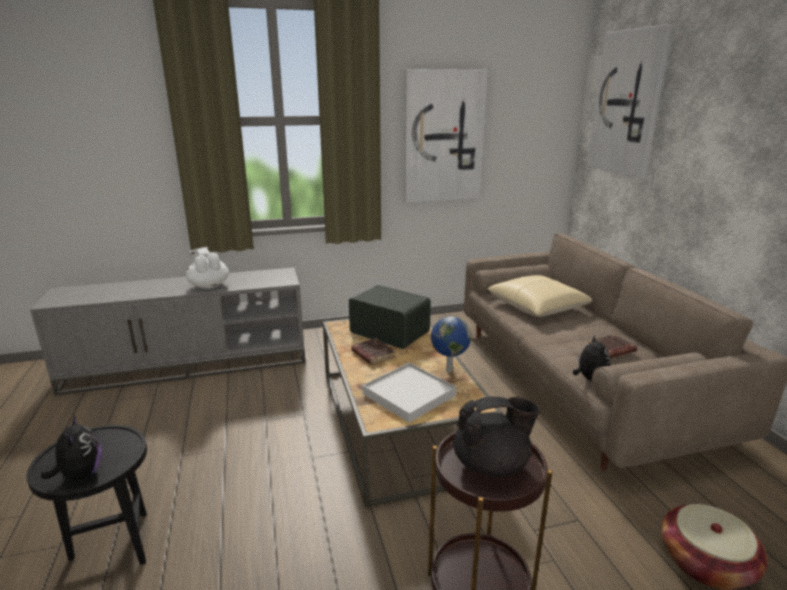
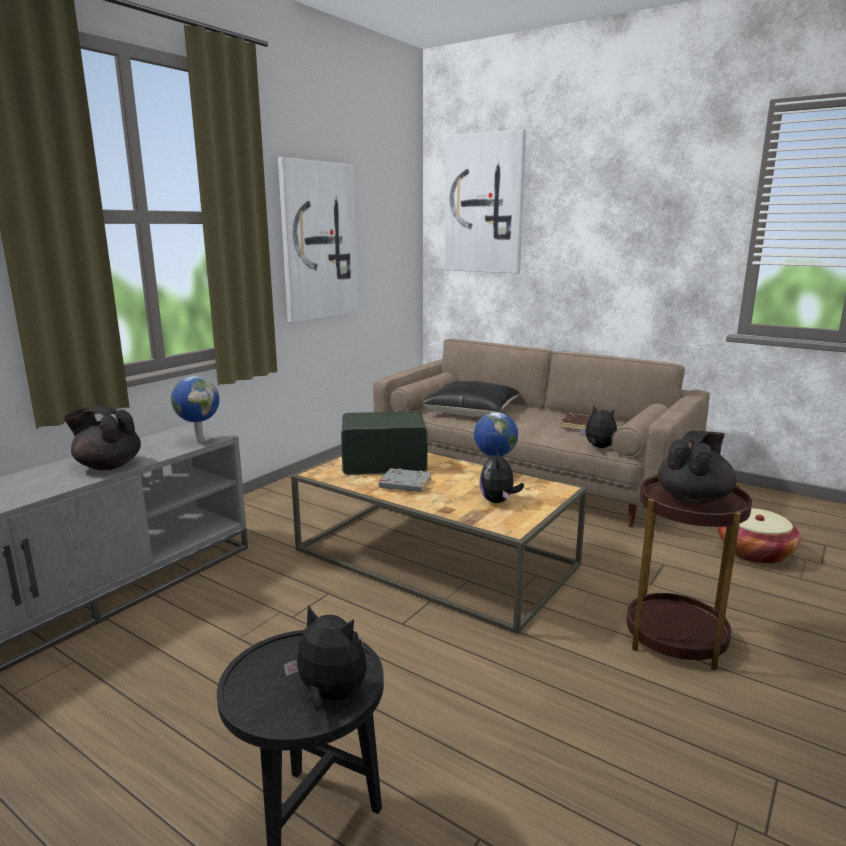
camera: 40 degrees left, 5 degrees down
white teapot [186,247,229,289] -> black teapot [63,406,141,470]
brown book [351,338,396,365] -> grey book [379,468,432,492]
white tray [362,363,457,423] -> plush toy [479,448,524,503]
beige pillow [488,275,592,317] -> black pillow [422,381,520,417]
none -> globe [171,376,220,443]

